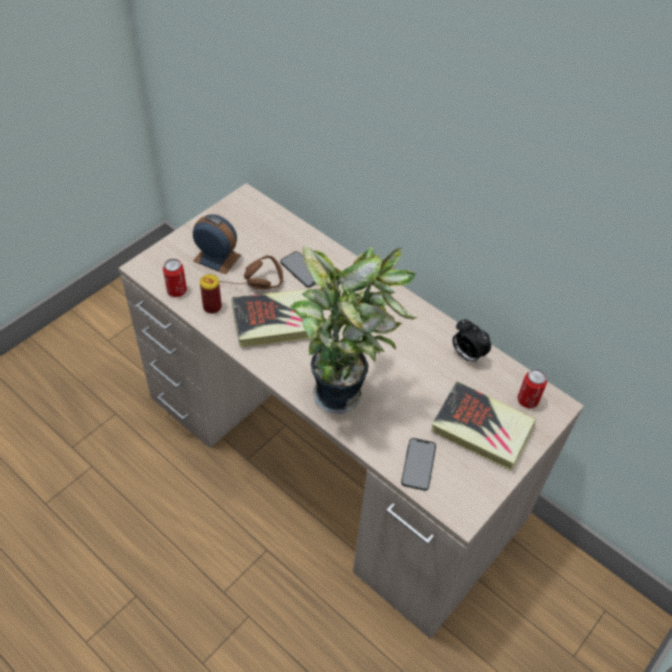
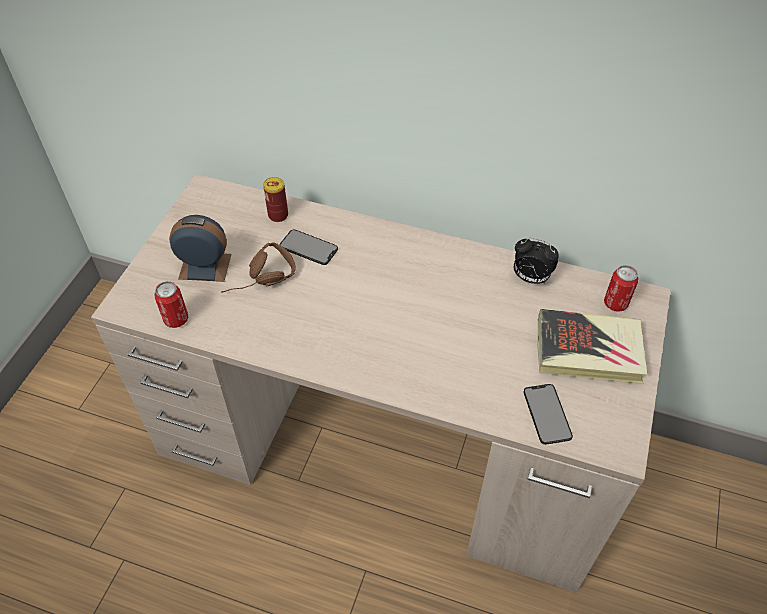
camera: 20 degrees left, 0 degrees up
can [200,274,222,314] -> can moved to [263,177,288,222]
book [232,289,310,347] -> none
potted plant [290,245,418,414] -> none

